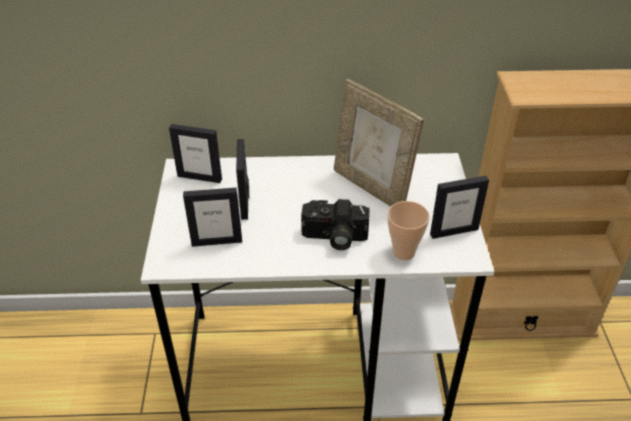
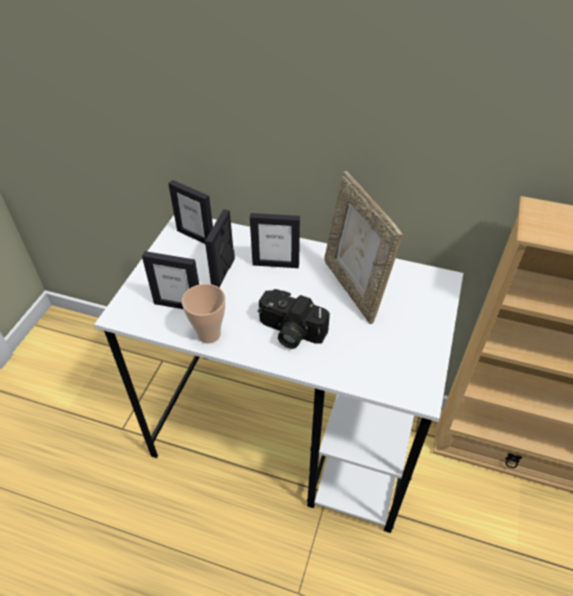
camera: 20 degrees right, 5 degrees up
cup [388,201,430,260] -> cup moved to [182,284,225,344]
picture frame [430,176,489,239] -> picture frame moved to [250,213,300,268]

